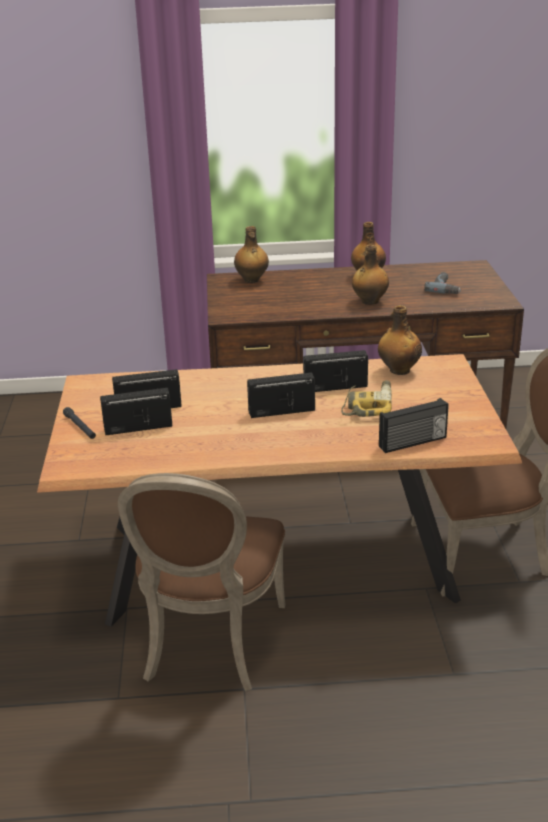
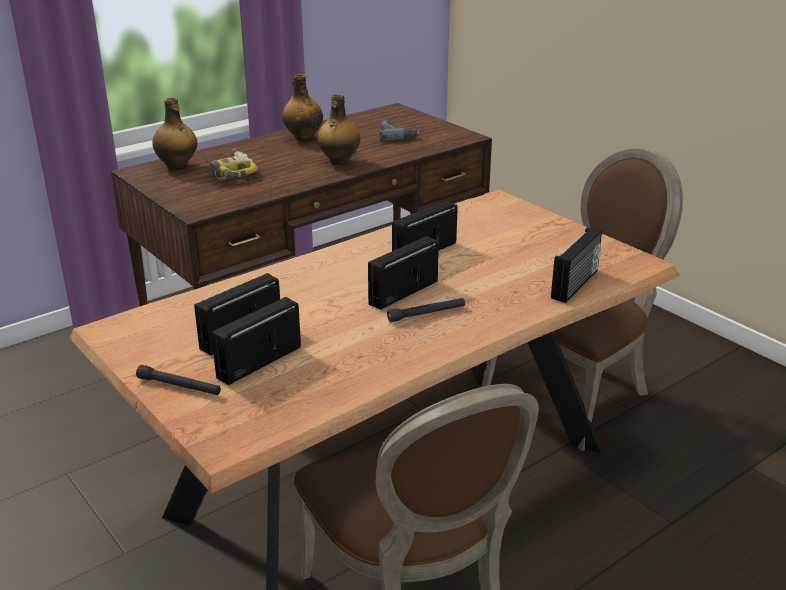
camera: 35 degrees left, 0 degrees up
power drill [341,380,392,417] -> power drill moved to [207,148,258,180]
bottle [378,305,422,375] -> none
none -> black flashlight [387,298,465,322]

